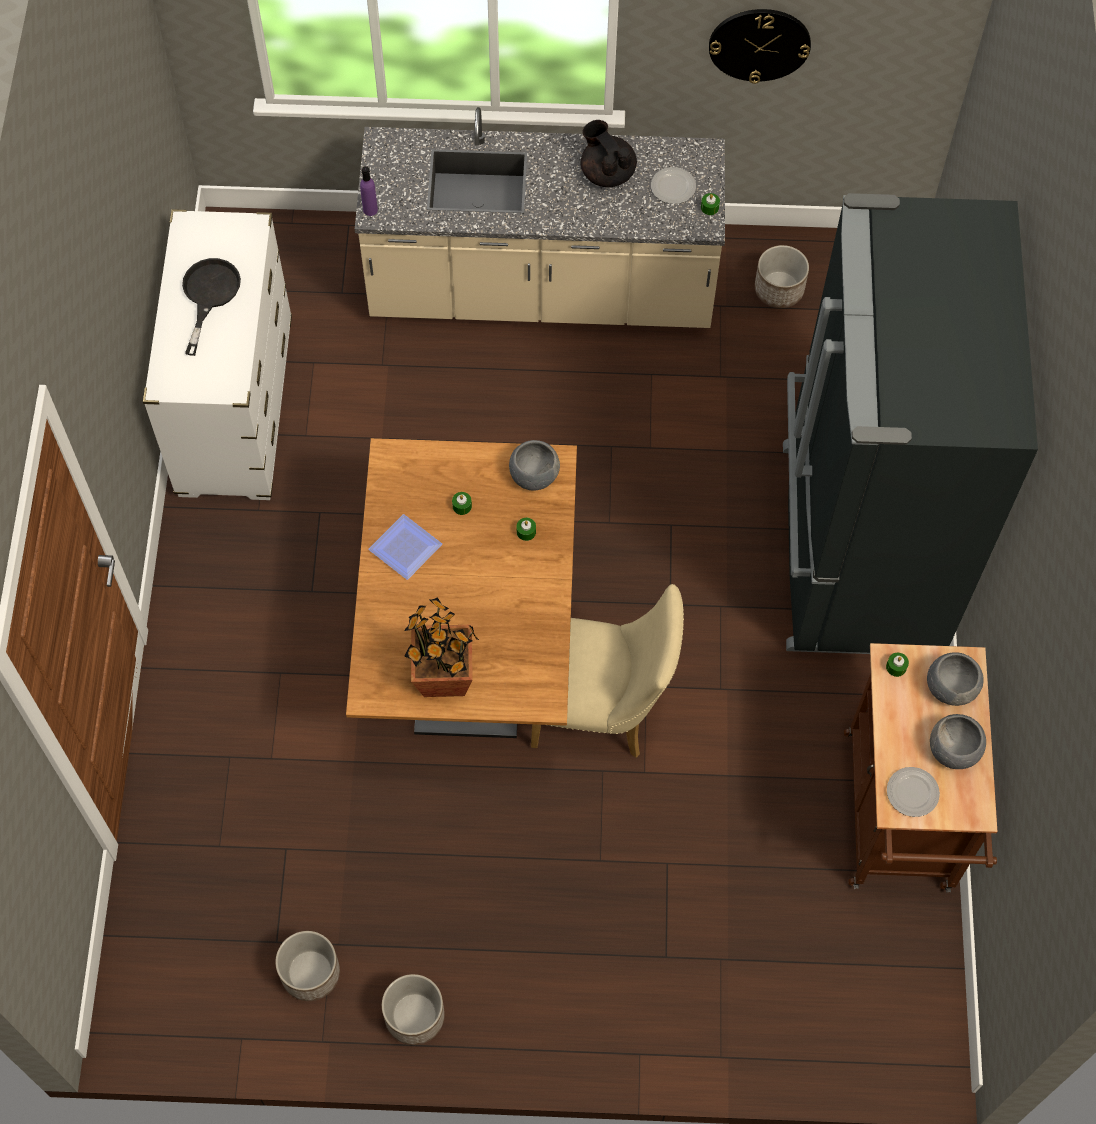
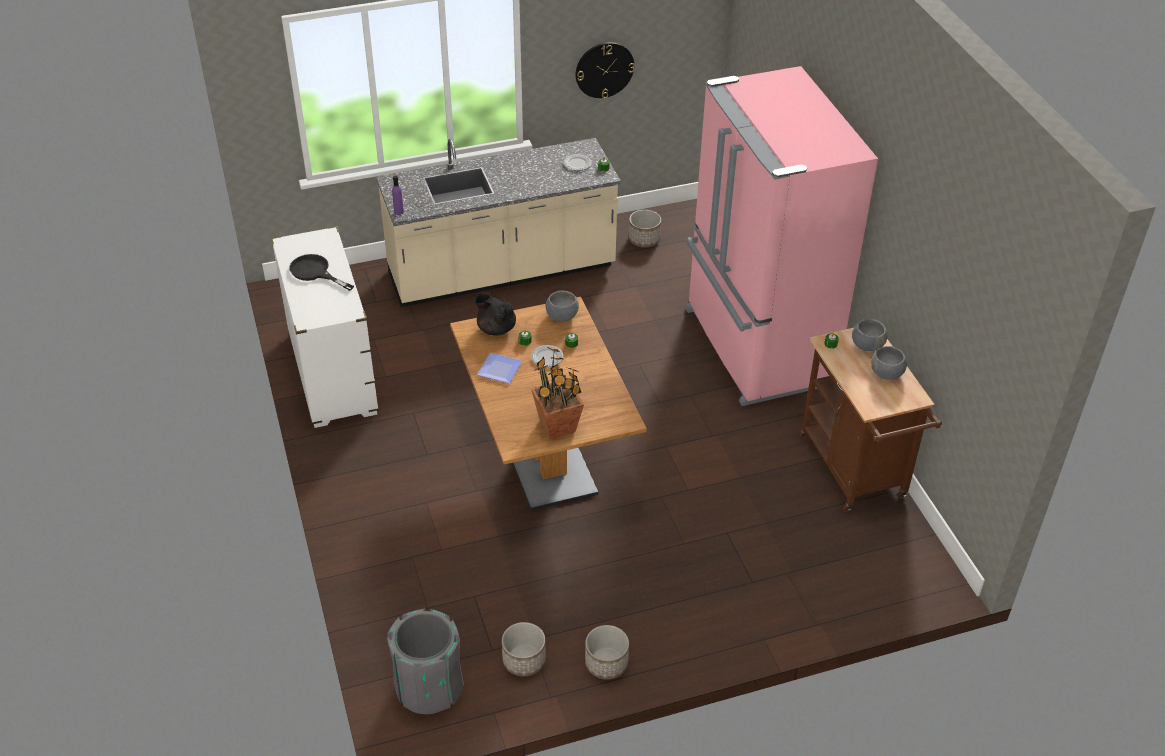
camera: 20 degrees left, 20 degrees down
black frying pan [182,258,241,356] -> black frying pan turned 45 degrees counterclockwise [289,254,354,291]
beige chair [531,584,684,758] -> none
black teapot [581,120,637,187] -> black teapot moved to [474,292,516,336]
black fridge [783,193,1038,654] -> pink fridge [685,66,878,406]
plate [887,767,940,817] -> plate moved to [531,345,563,367]
none -> grey trash can [387,608,464,715]

